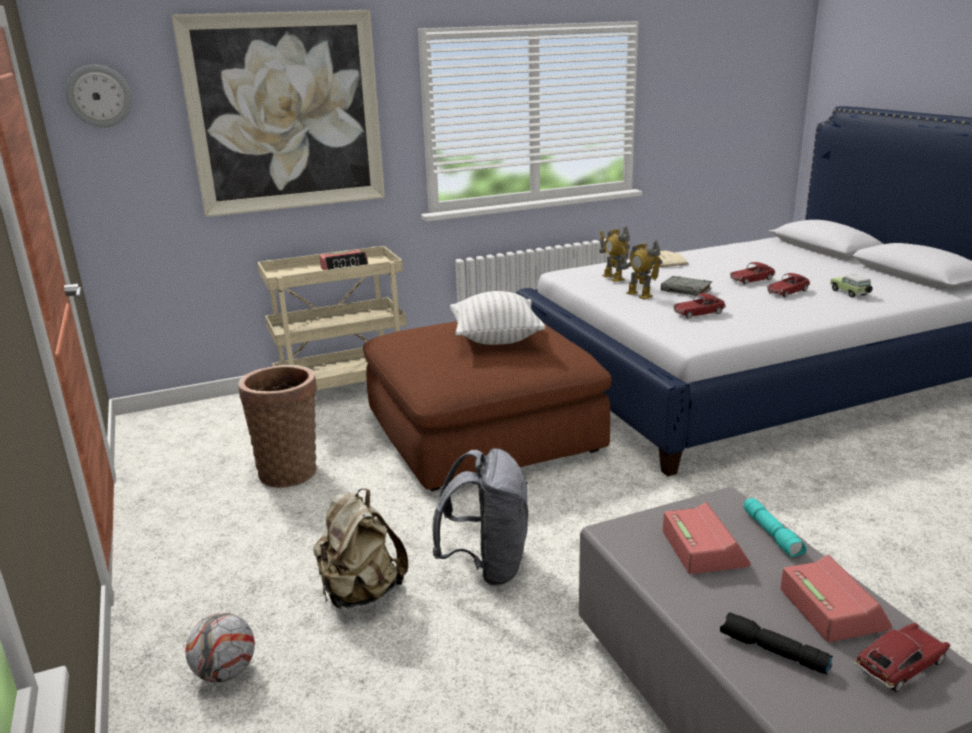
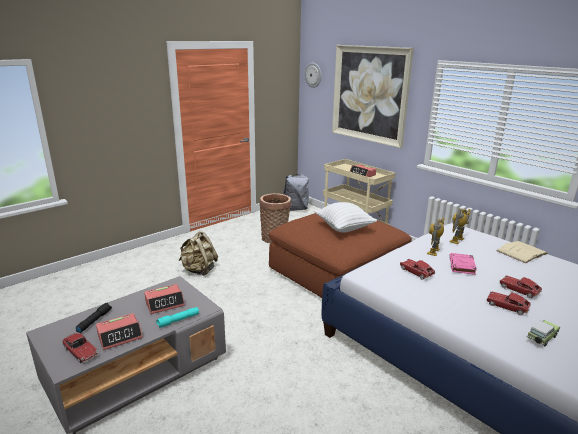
camera: 70 degrees right, 0 degrees up
football [185,613,255,683] -> none
grey backpack [432,448,528,586] -> grey backpack moved to [283,174,309,211]
grey book [661,276,712,296] -> pink book [450,253,477,275]

